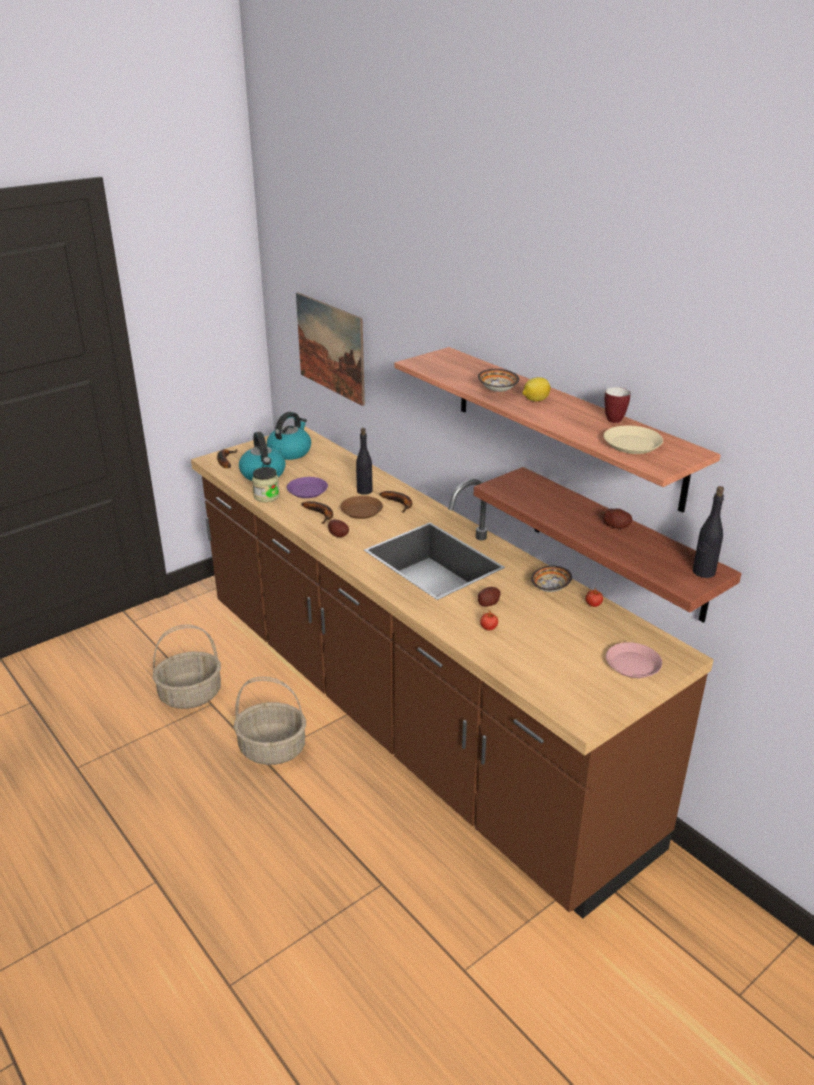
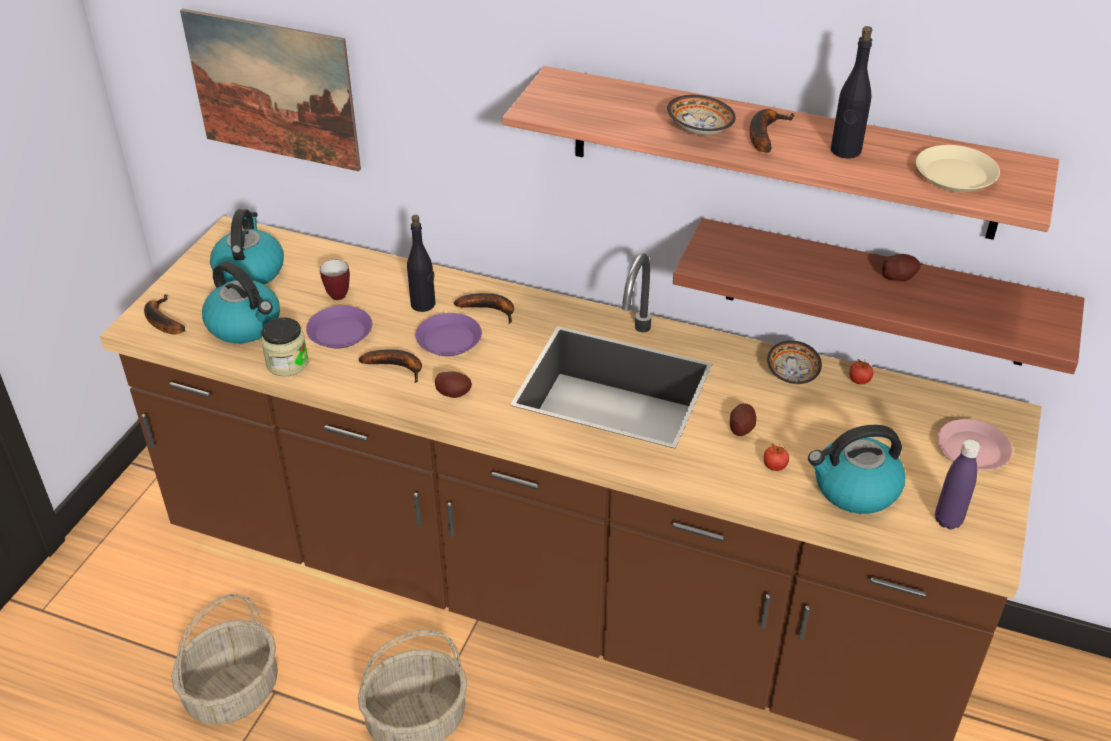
camera: 30 degrees left, 10 degrees up
brown plate [340,496,383,519] -> purple plate [416,313,482,356]
lemon [522,377,550,401] -> banana [749,109,795,152]
mug [604,387,631,423] -> mug moved to [320,260,350,300]
black bottle [693,486,724,578] -> black bottle moved to [831,26,872,159]
none -> kettle [808,425,906,514]
none -> purple bottle [935,439,981,529]

